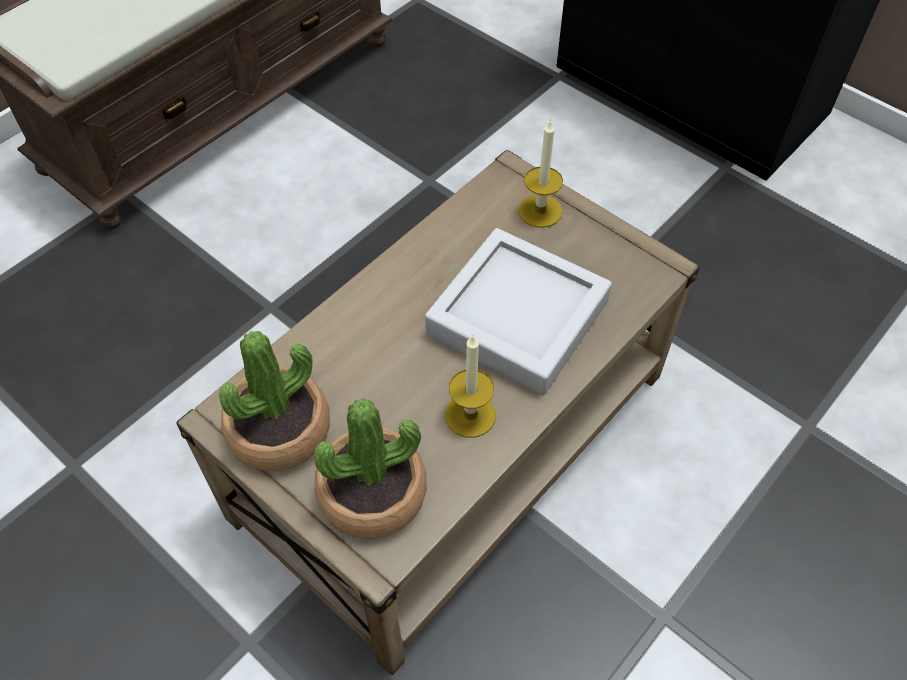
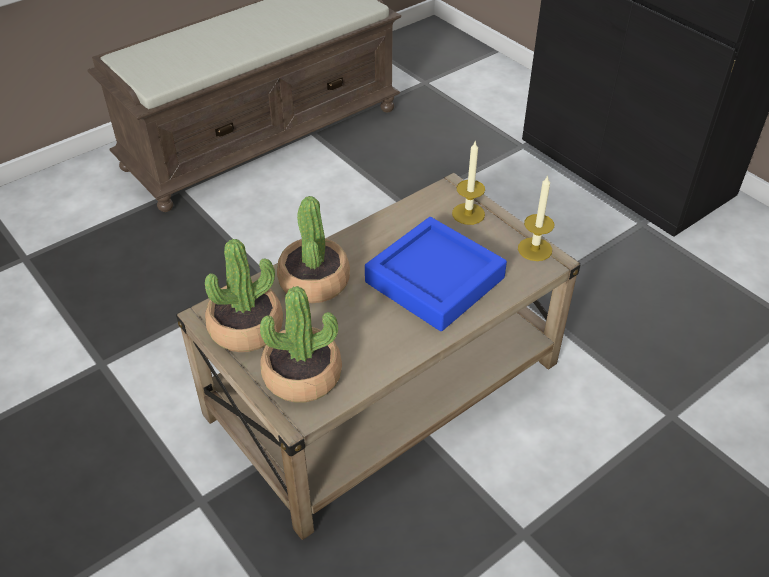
camera: 10 degrees right, 10 degrees down
grey tray [425,228,612,396] -> blue tray [365,217,507,331]
candle [445,336,496,438] -> candle moved to [518,175,554,261]
none -> potted plant [277,196,350,303]

